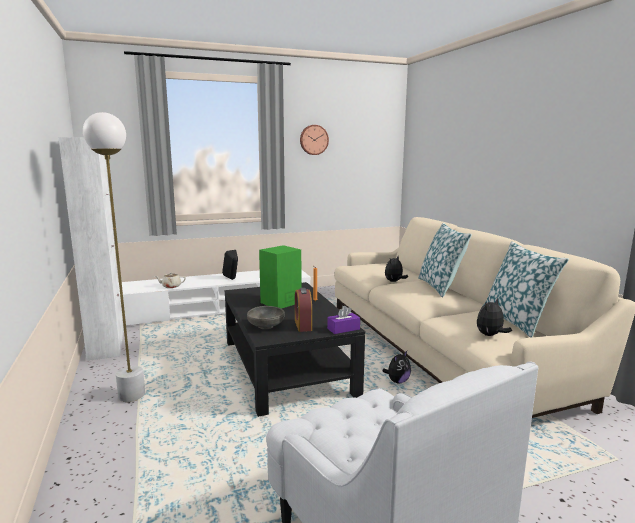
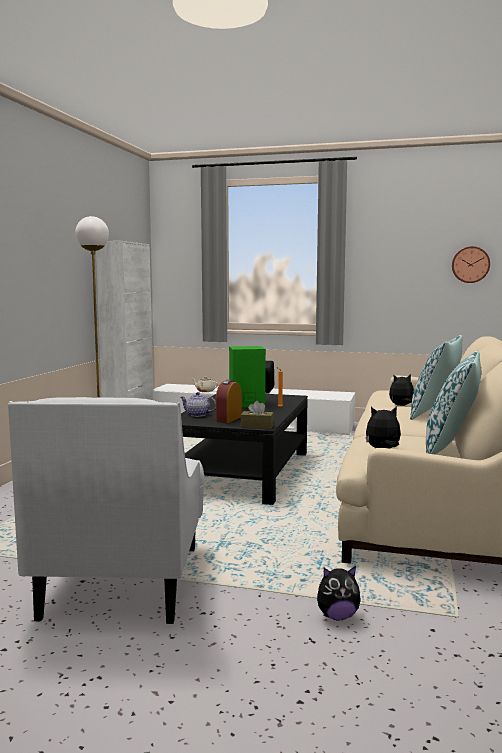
camera: 35 degrees right, 5 degrees down
grey bowl [247,306,285,329] -> teapot [180,392,216,417]
wall clock [300,125,329,155] -> wall clock moved to [452,246,490,283]
purple tissue box [327,306,360,334] -> brown tissue box [241,401,274,429]
plush toy [382,351,411,383] -> plush toy moved to [317,566,361,620]

